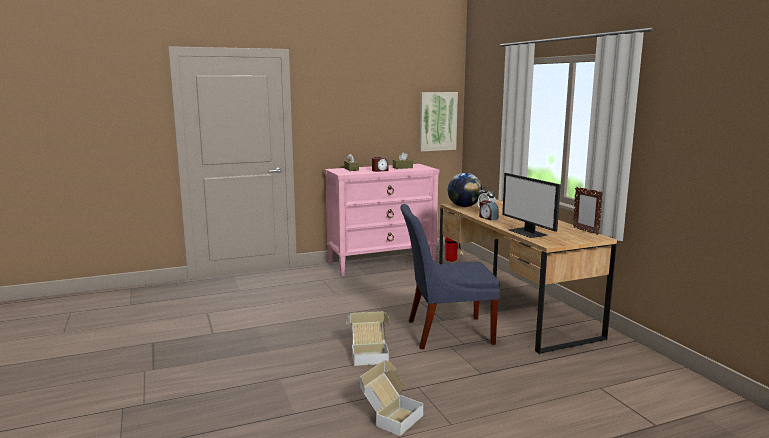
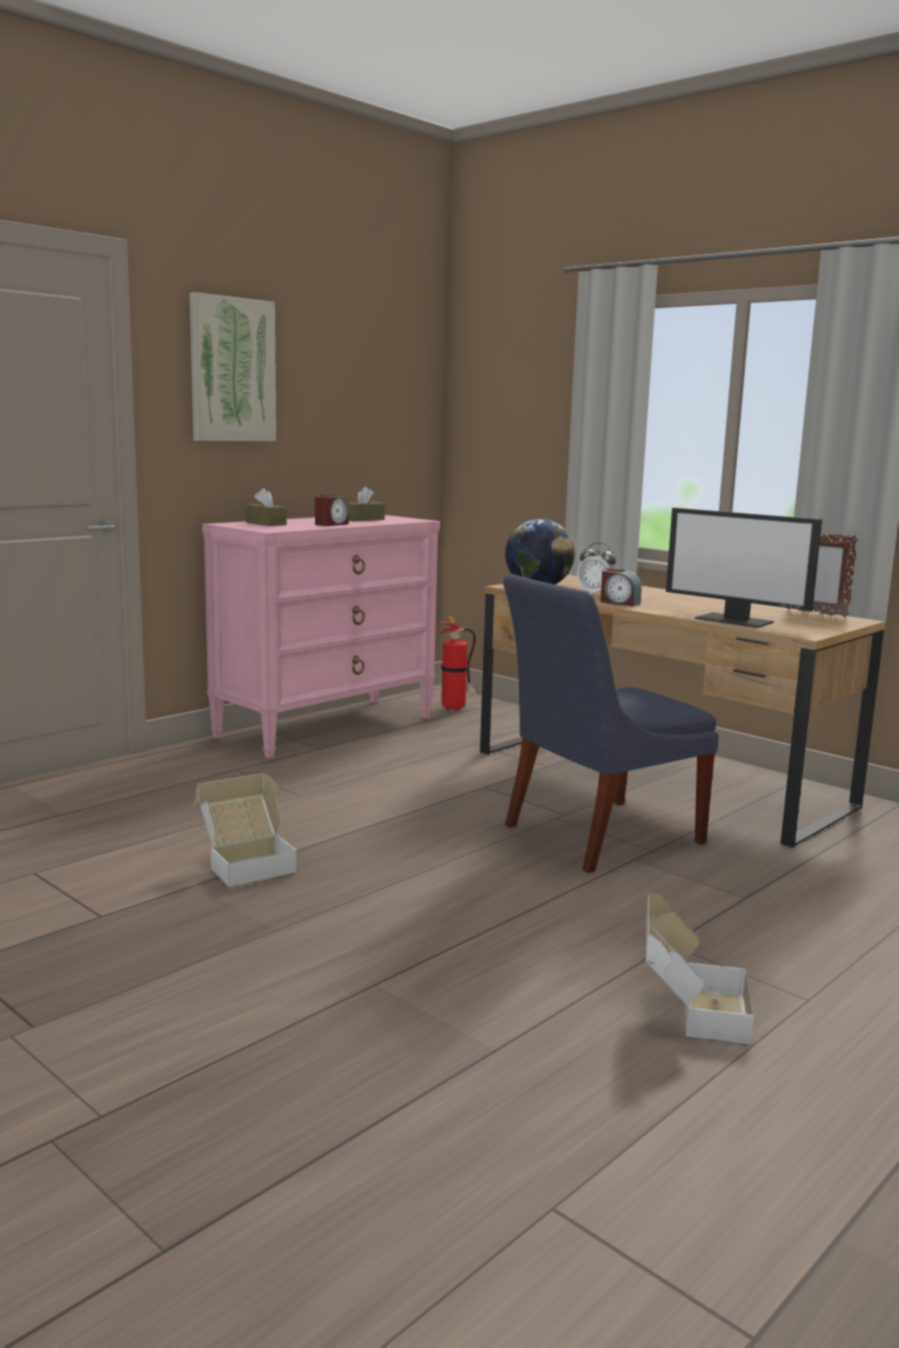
camera: 25 degrees left, 0 degrees up
cardboard box [346,311,389,366] -> cardboard box moved to [195,773,297,887]
picture [420,92,458,151] -> picture moved to [189,292,276,441]

